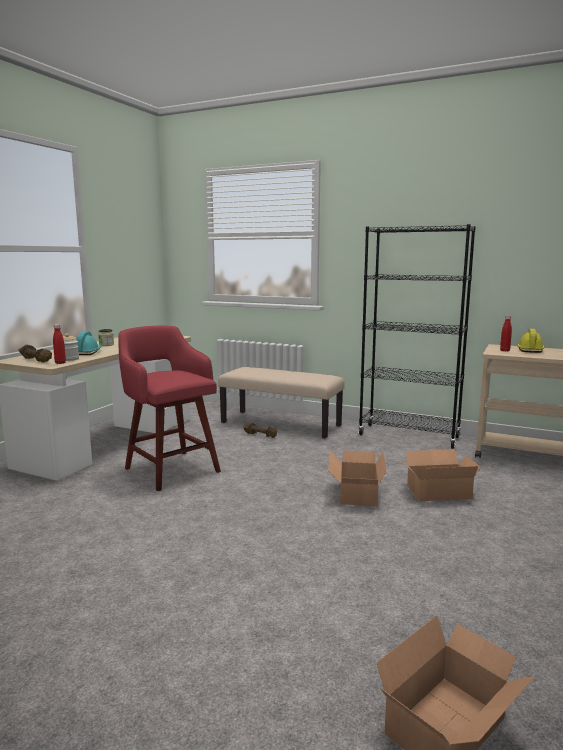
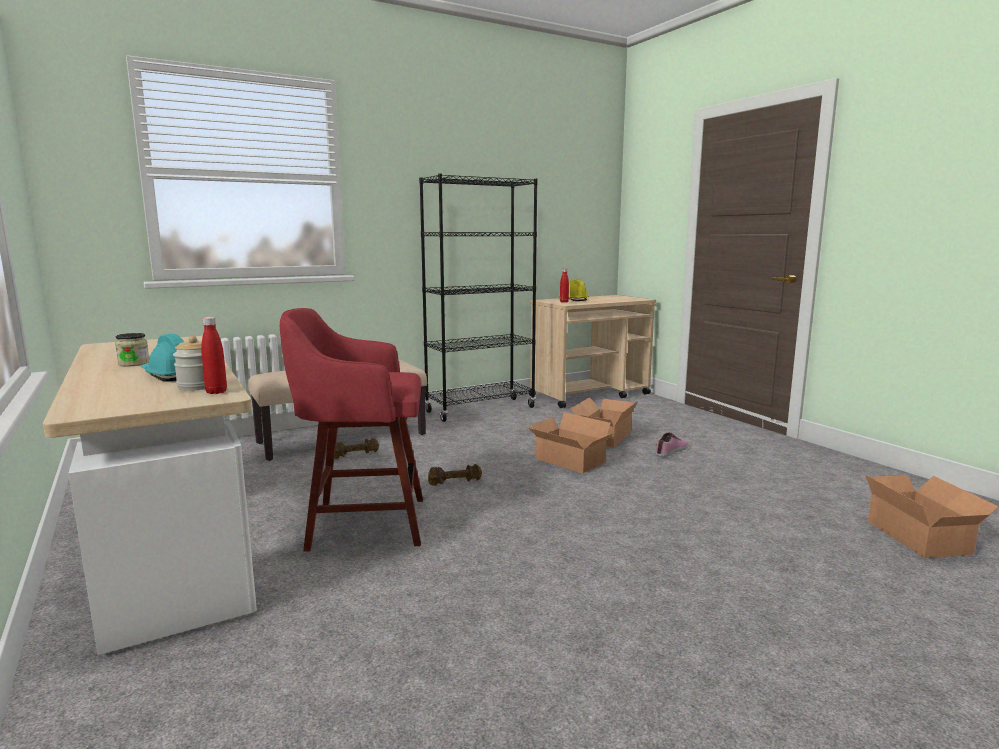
camera: 55 degrees left, 0 degrees up
brown dumbbell [18,344,52,362] -> brown dumbbell moved to [428,464,482,486]
none -> shoe [655,432,688,457]

